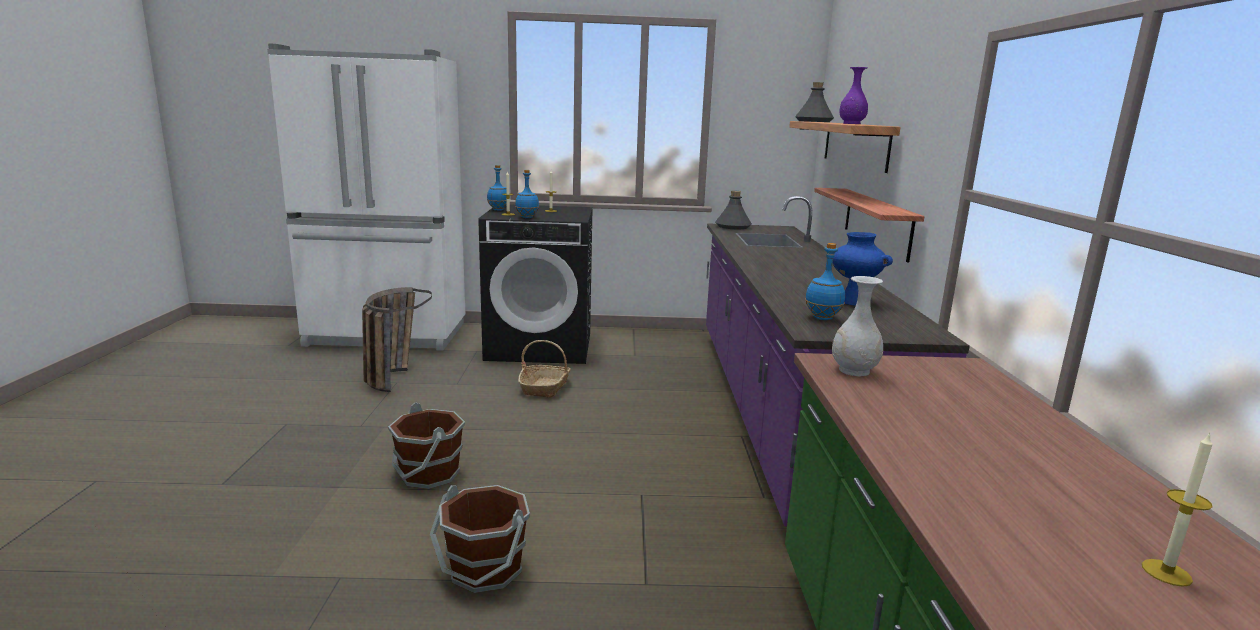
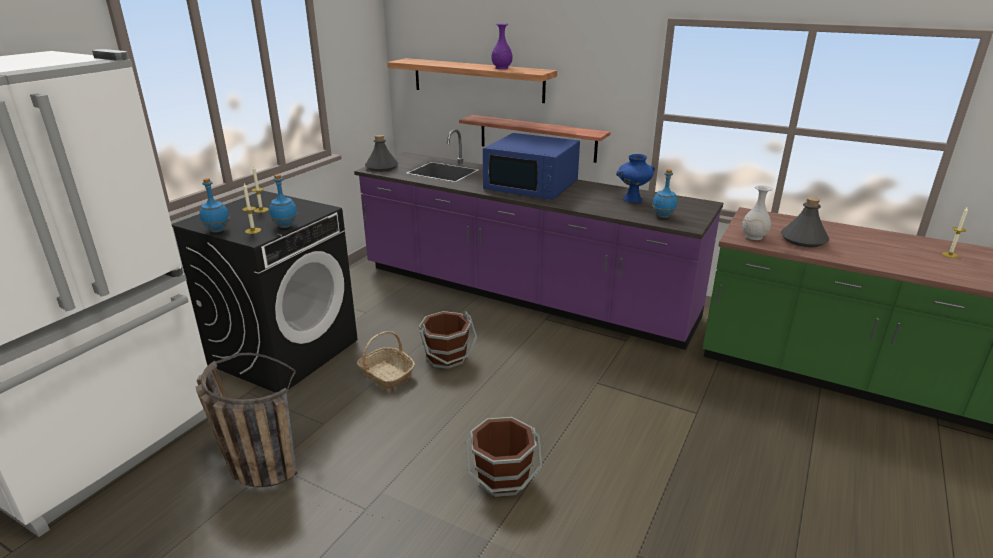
camera: 60 degrees left, 10 degrees up
brown bucket [430,485,530,593] -> brown bucket moved to [419,311,477,369]
grey bottle [795,82,834,122] -> grey bottle moved to [781,197,829,247]
none -> blue microwave [483,133,580,200]

